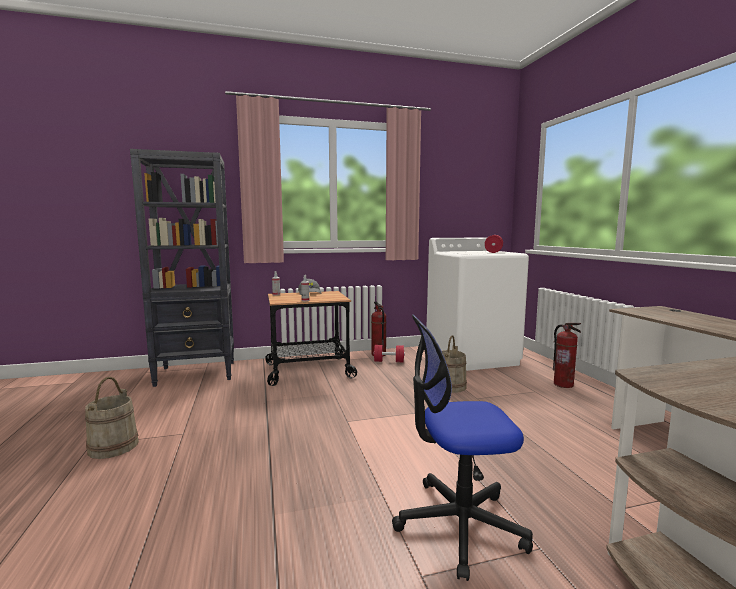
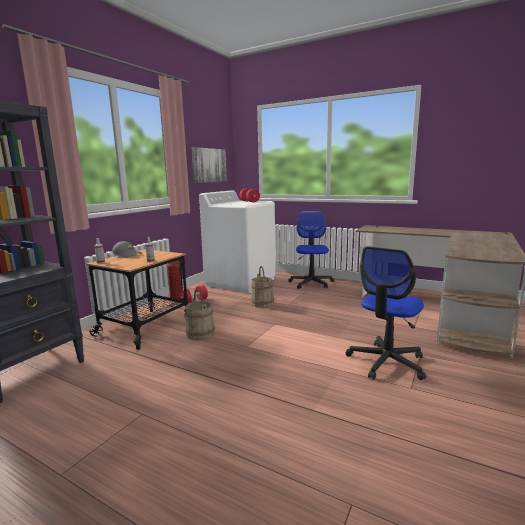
camera: 45 degrees left, 5 degrees up
beige bucket [85,377,139,459] -> beige bucket moved to [186,289,215,340]
fire extinguisher [553,323,581,388] -> office chair [288,211,334,289]
none -> picture [191,147,227,183]

